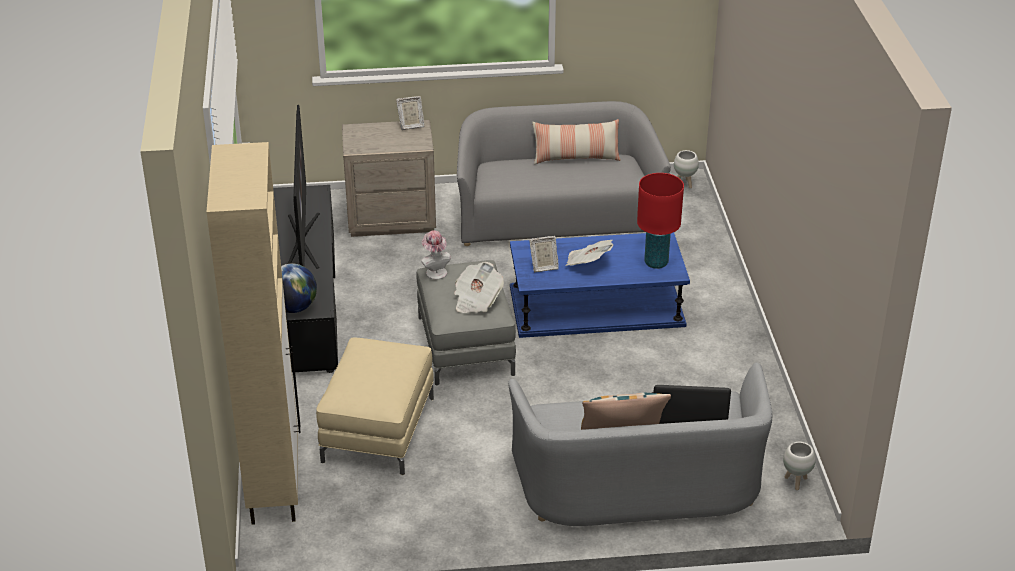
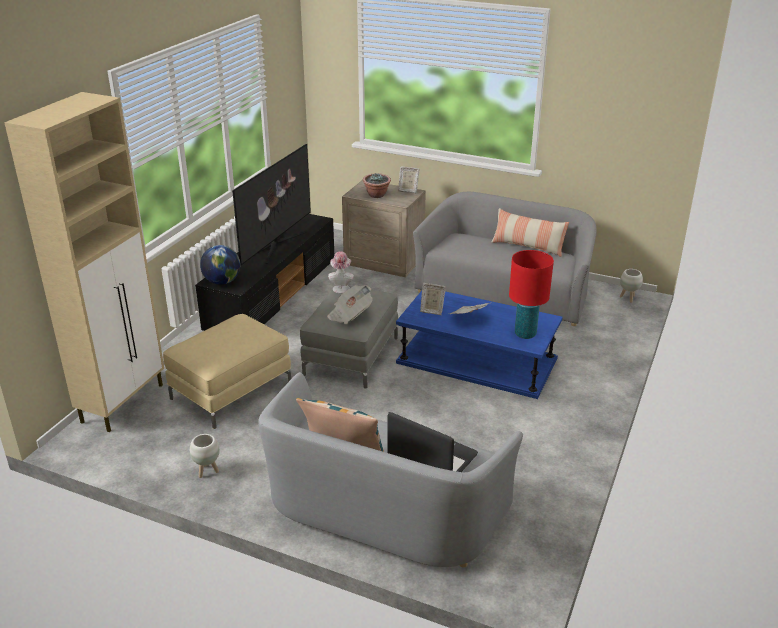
camera: 30 degrees right, 5 degrees down
white planter [783,442,816,490] -> white planter moved to [190,434,219,478]
none -> potted plant [363,173,391,198]

